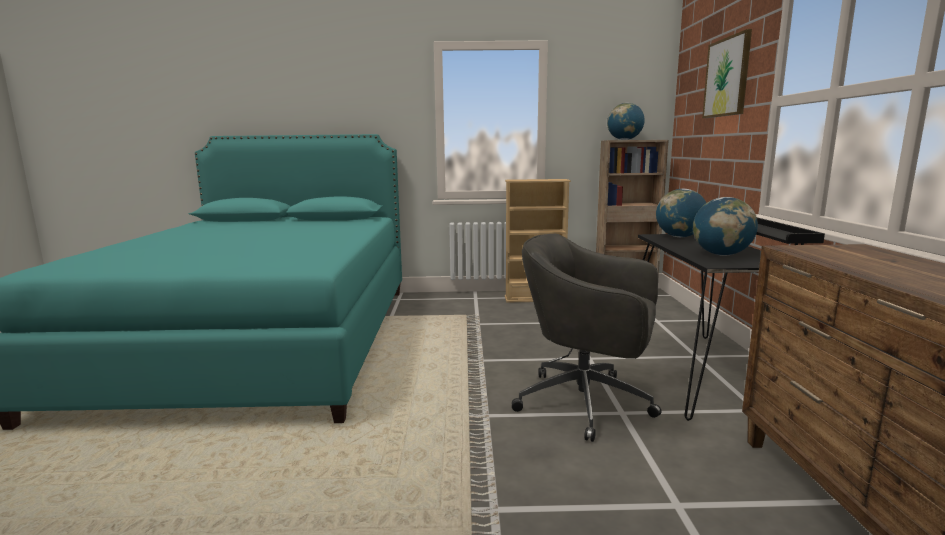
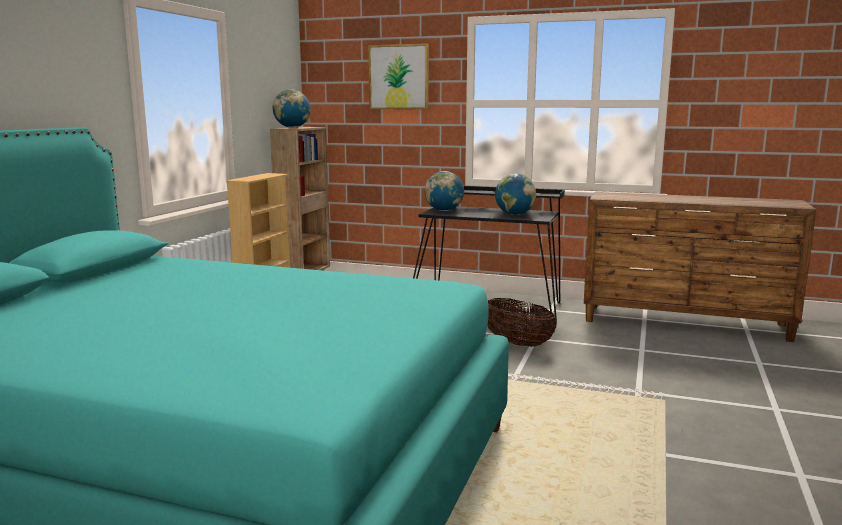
camera: 70 degrees left, 0 degrees up
grey office chair [512,234,662,442] -> basket [487,298,557,347]

